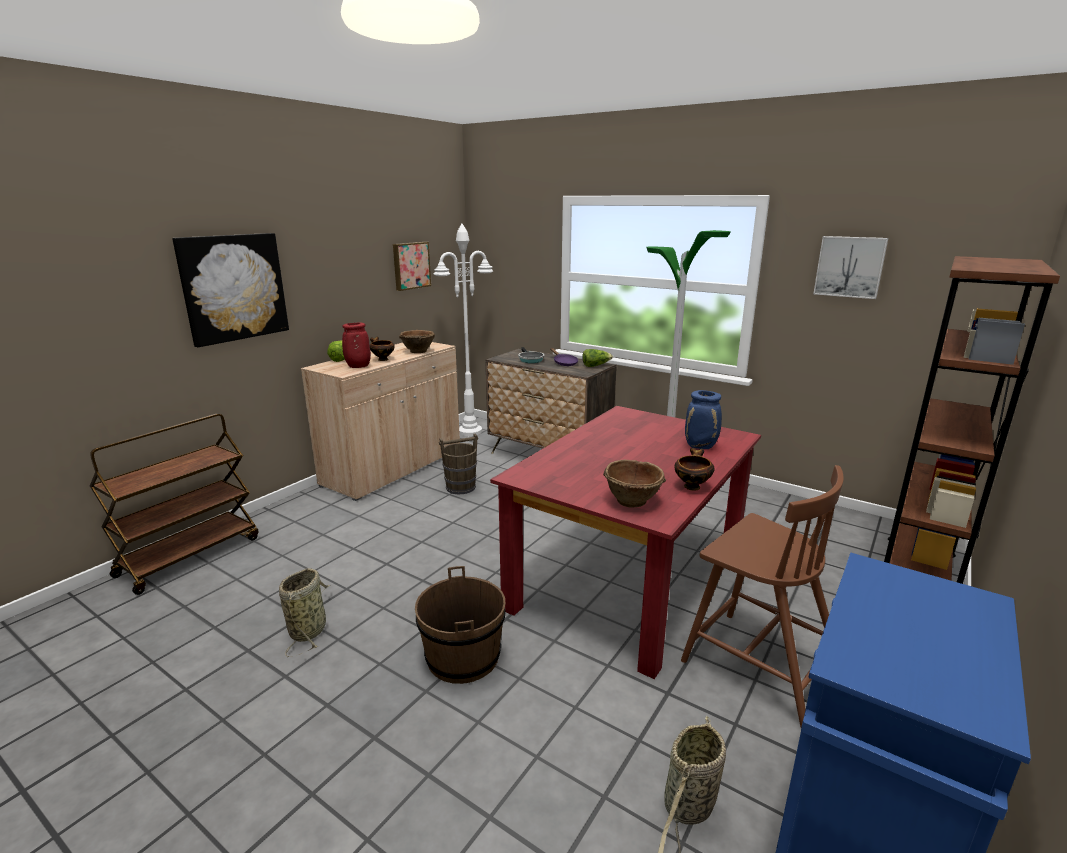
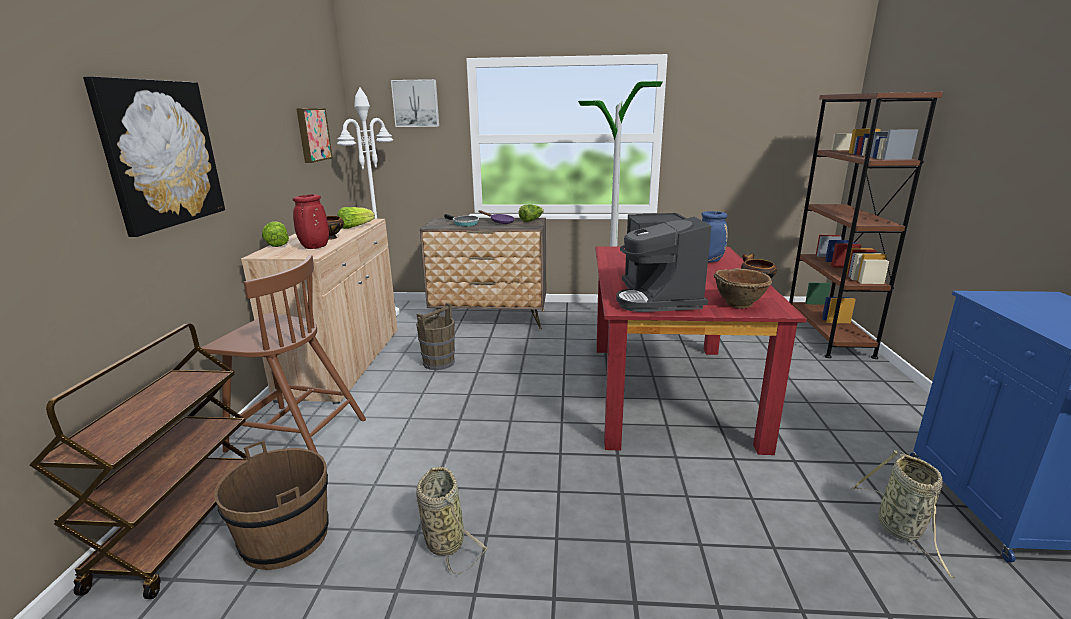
camera: 30 degrees left, 0 degrees up
brown bowl [399,330,435,353] -> lettuce [337,207,375,229]
brown bucket [415,566,505,684] -> brown bucket moved to [214,440,329,570]
brown chair [681,465,844,727] -> brown chair moved to [201,255,366,453]
picture [813,236,888,299] -> picture moved to [391,79,439,127]
none -> coffee machine [616,213,711,312]

